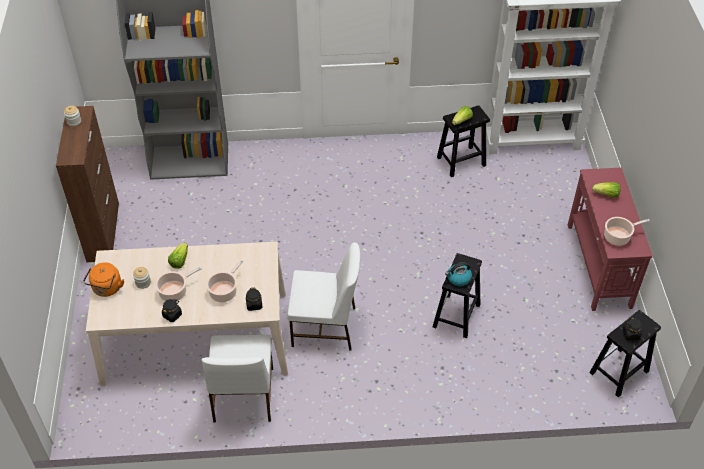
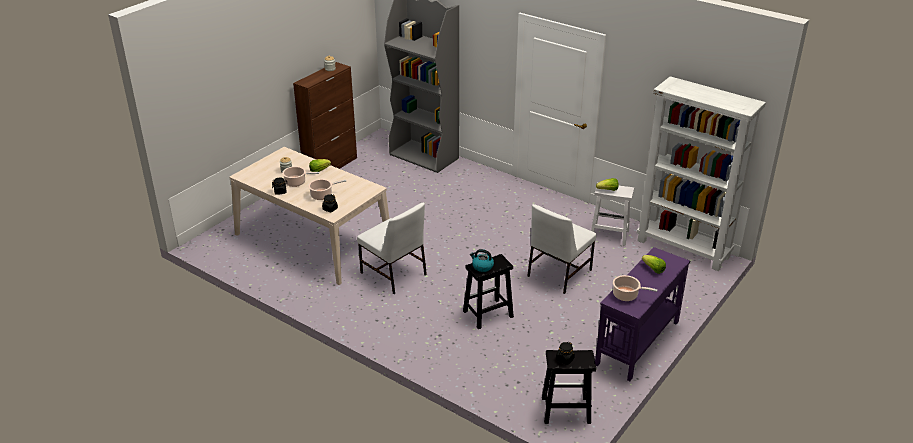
camera: 40 degrees right, 15 degrees down
orange kettle [83,262,124,297] -> none
white chair [201,335,273,422] -> white chair moved to [527,204,596,294]
black stool [437,105,490,177] -> white stool [591,182,634,246]
red console table [568,168,653,311] -> purple console table [595,247,690,381]

